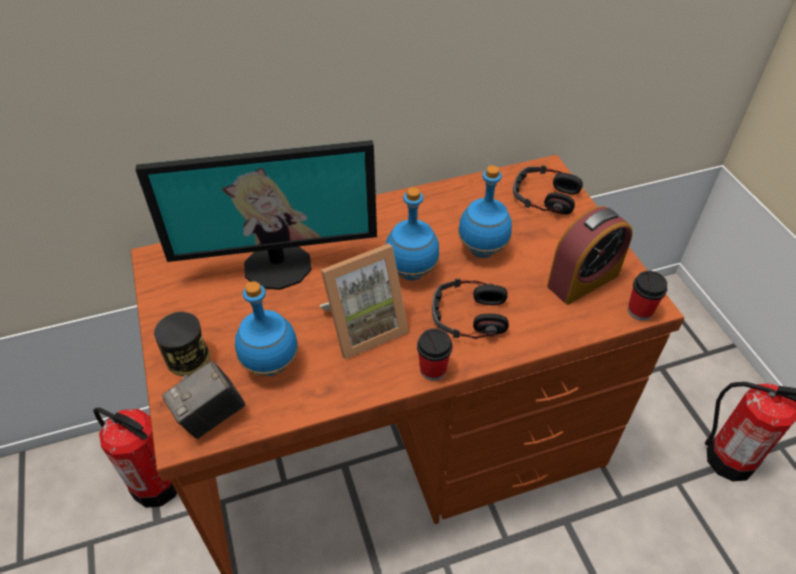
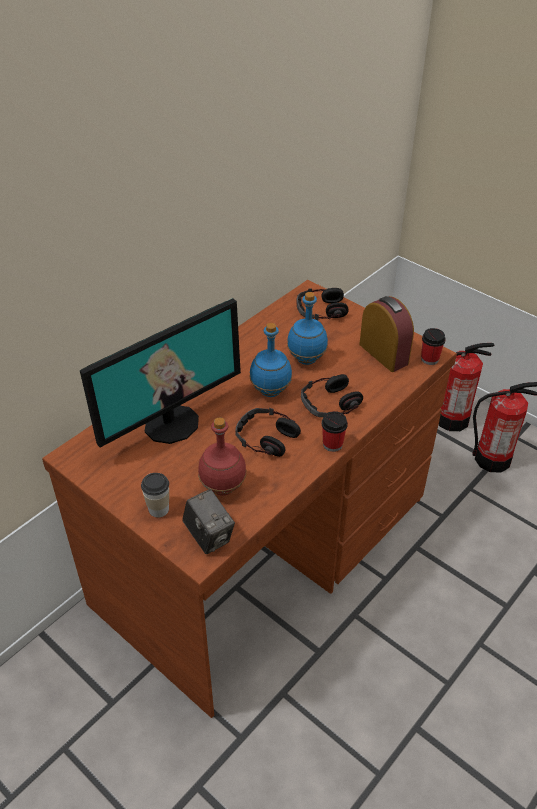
camera: 30 degrees left, 5 degrees down
fire extinguisher [93,408,177,508] -> fire extinguisher moved to [439,343,494,431]
can [154,312,210,376] -> cup [141,473,169,518]
camera [162,361,245,439] -> camera turned 60 degrees counterclockwise [182,489,235,554]
blue bottle [235,281,298,376] -> red bottle [198,417,246,495]
picture frame [320,243,408,360] -> headphones [235,408,301,457]
alarm clock [547,206,633,305] -> alarm clock turned 60 degrees counterclockwise [359,296,414,372]

